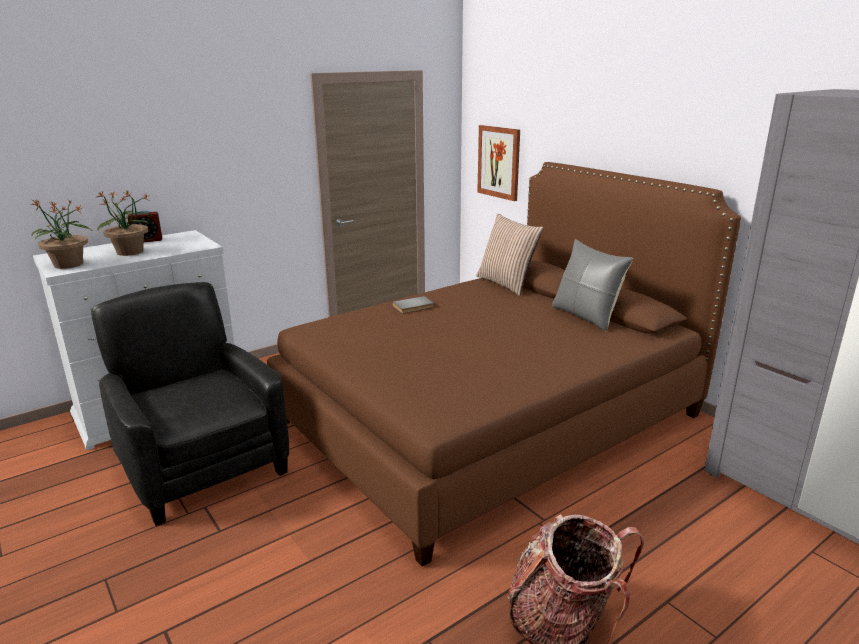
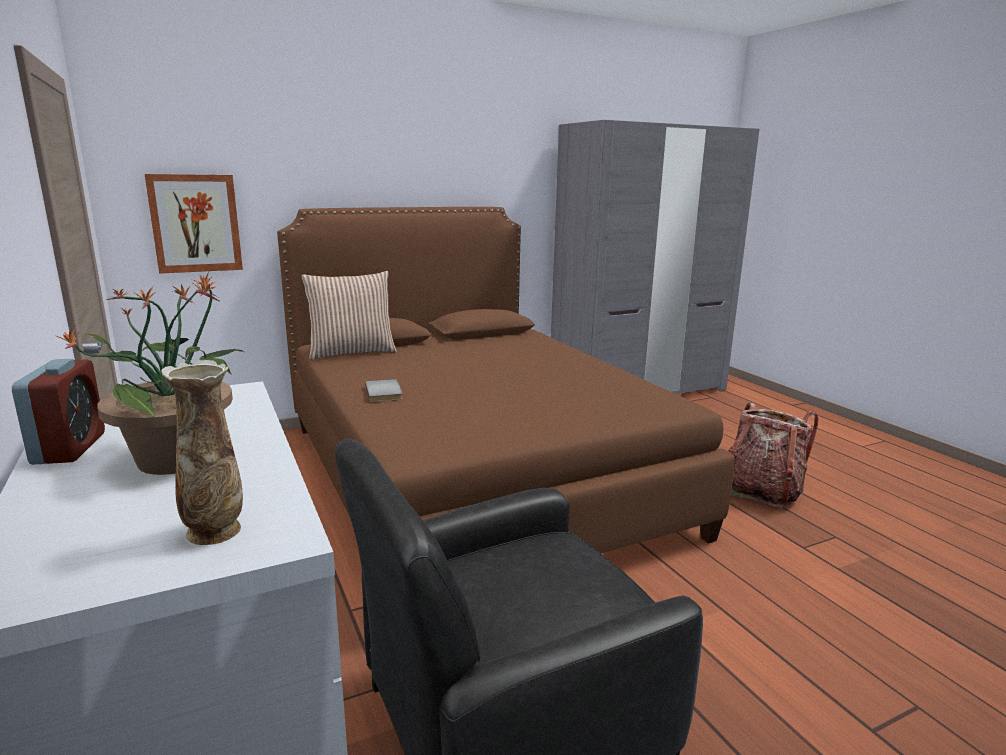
camera: 80 degrees left, 5 degrees down
potted plant [31,199,91,269] -> vase [161,360,243,545]
grey pillow [552,239,633,331] -> none

